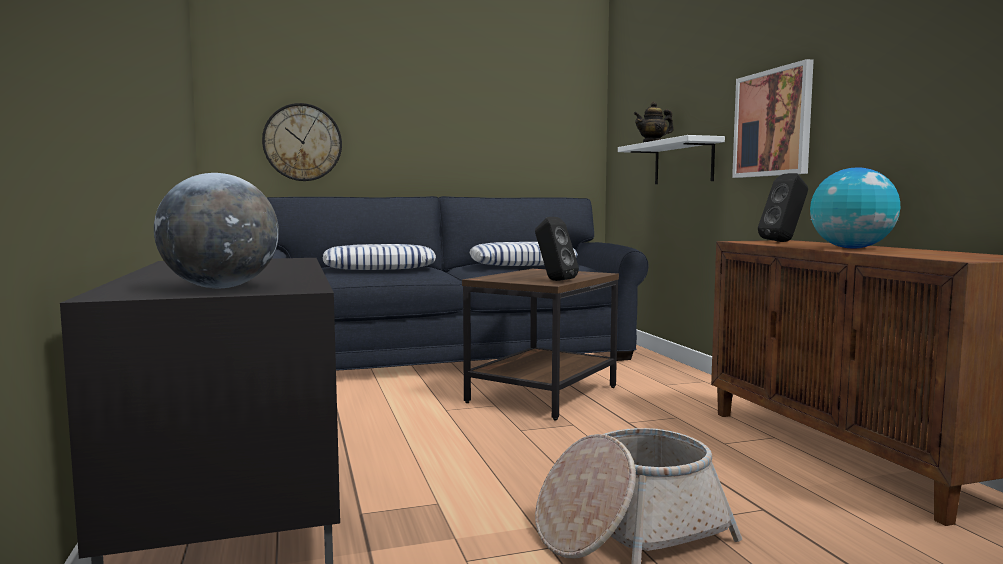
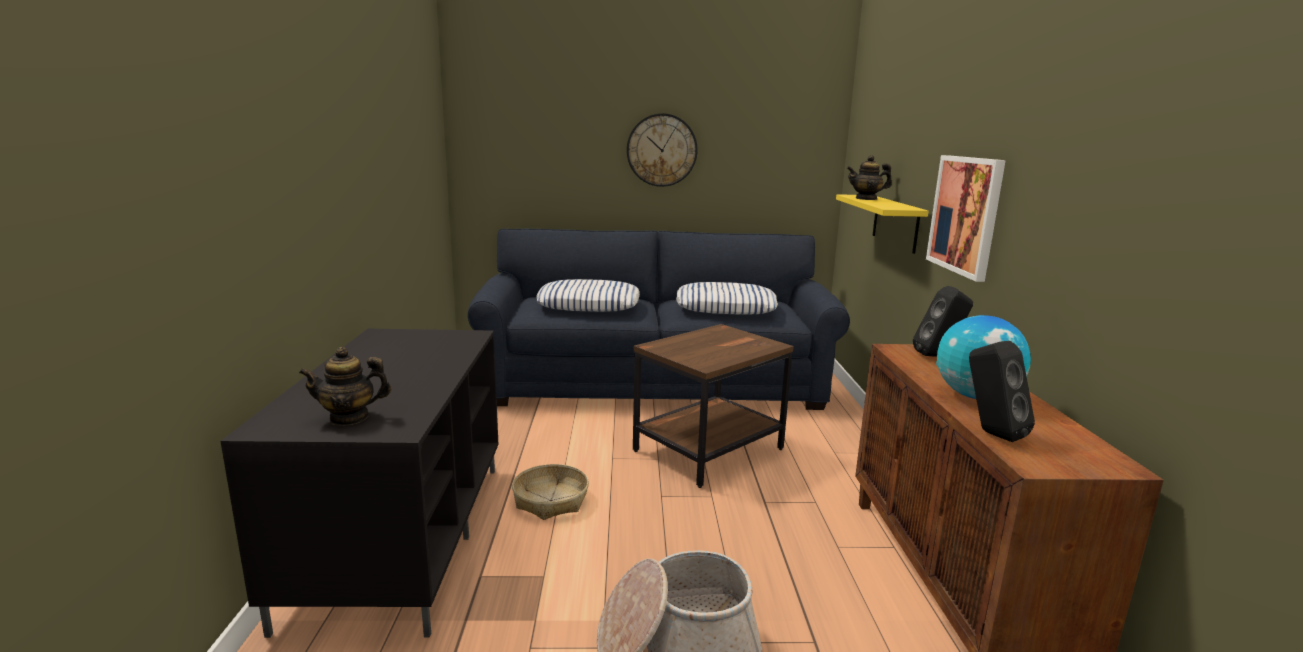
camera: 15 degrees right, 10 degrees up
globe [154,173,279,288] -> teapot [299,347,392,426]
wall clock [262,103,342,181] -> wall clock moved to [627,113,698,187]
black speaker [535,217,579,281] -> black speaker moved to [969,341,1035,442]
white shelf [618,135,725,184] -> yellow shelf [836,194,928,254]
none -> basket [512,464,589,520]

